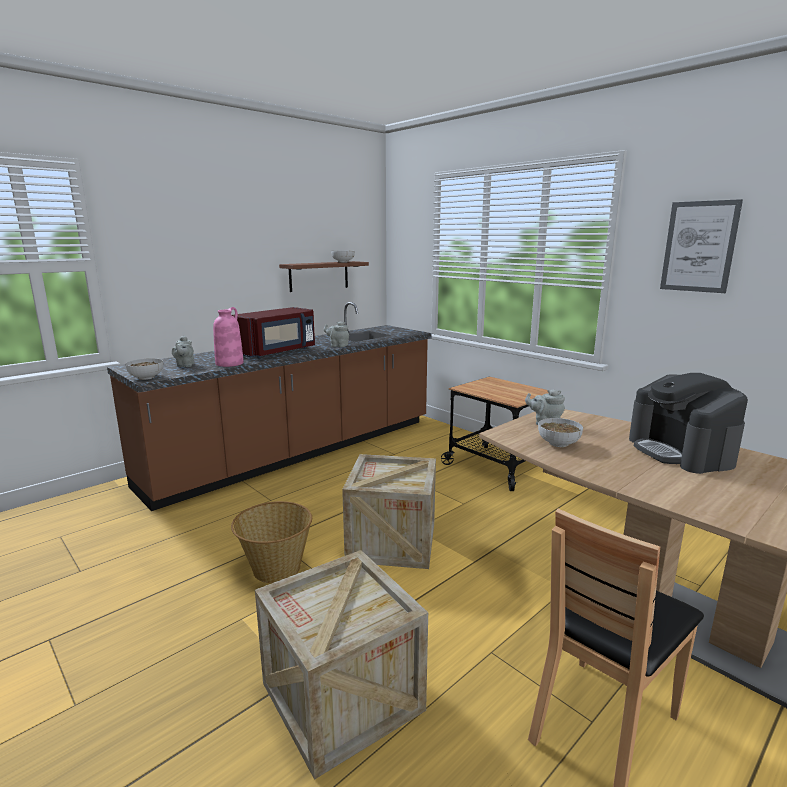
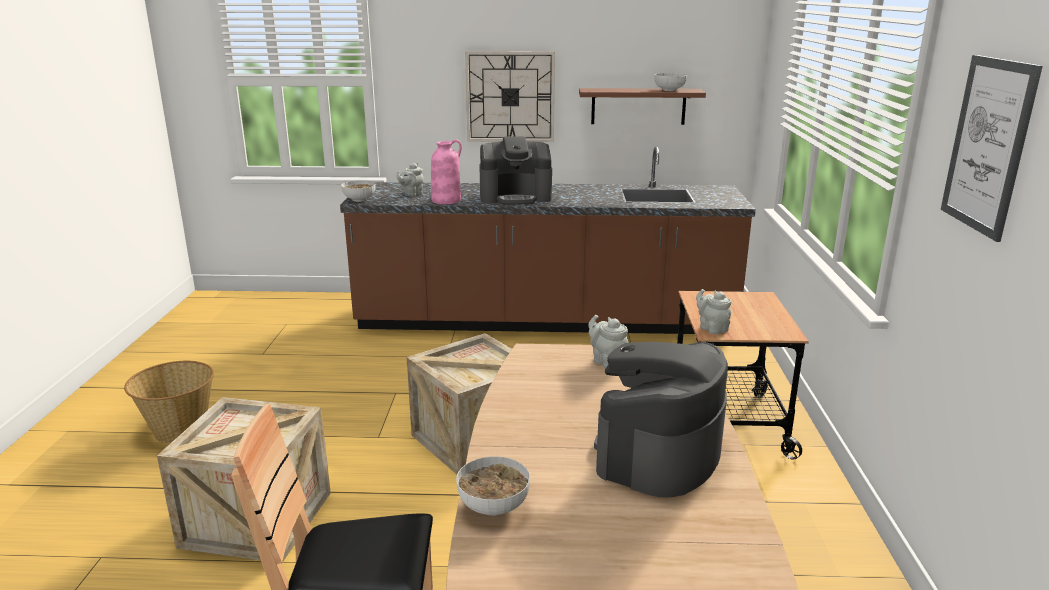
camera: 45 degrees right, 5 degrees up
basket [231,501,312,583] -> basket moved to [124,361,214,443]
red microwave [232,307,315,358] -> coffee machine [479,136,552,205]
grey teapot [324,321,349,347] -> grey teapot moved to [696,289,731,334]
bowl [538,418,583,447] -> bowl moved to [456,456,530,516]
none -> wall clock [465,51,555,142]

